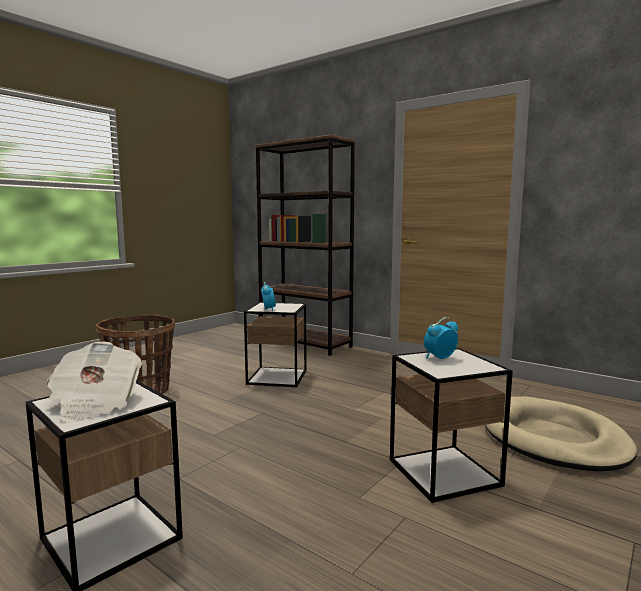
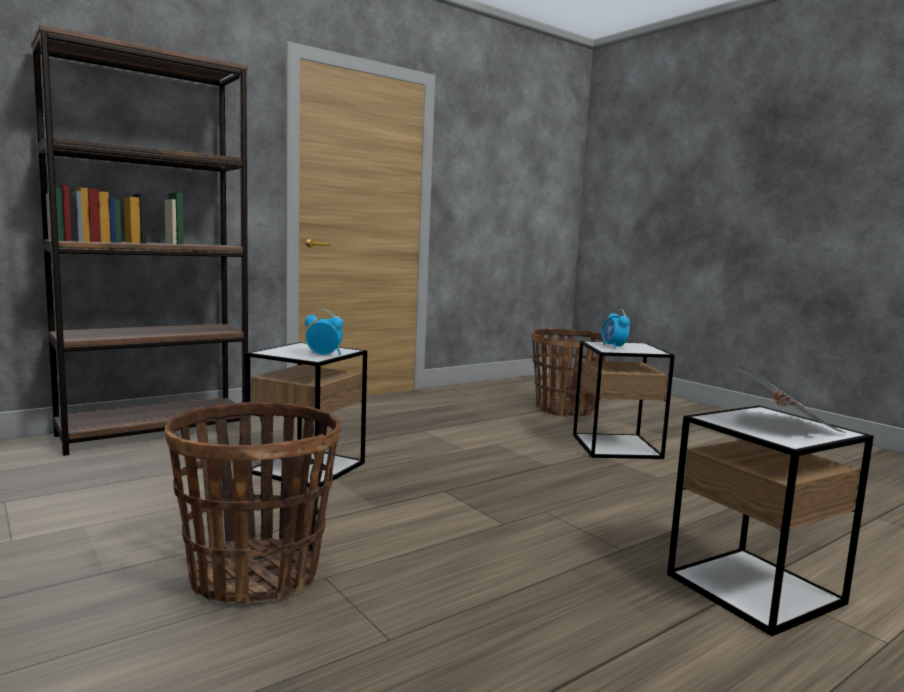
camera: 75 degrees left, 0 degrees up
beige dog bed [485,397,637,471] -> basket [531,328,606,417]

